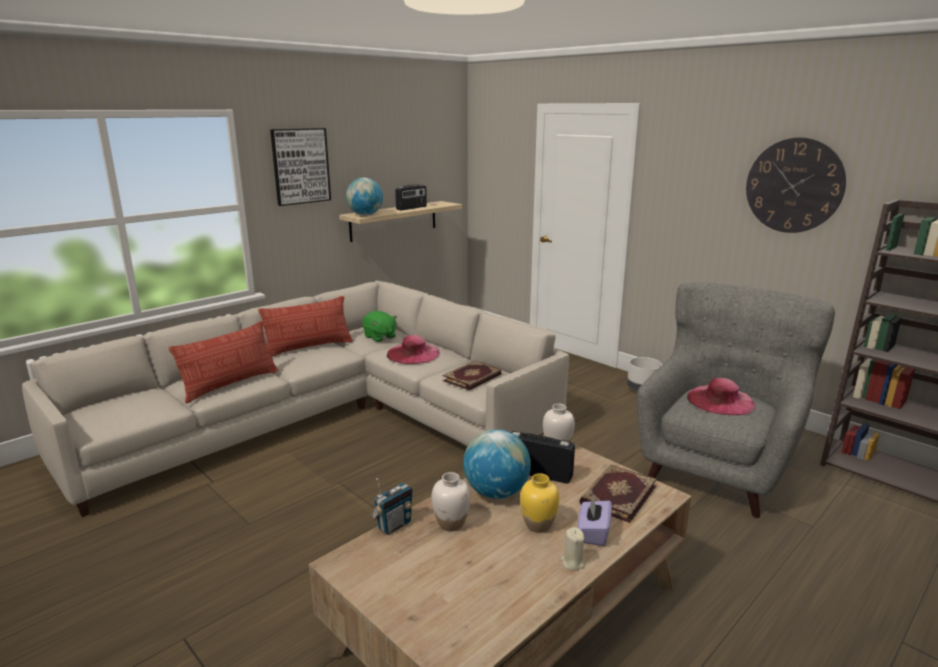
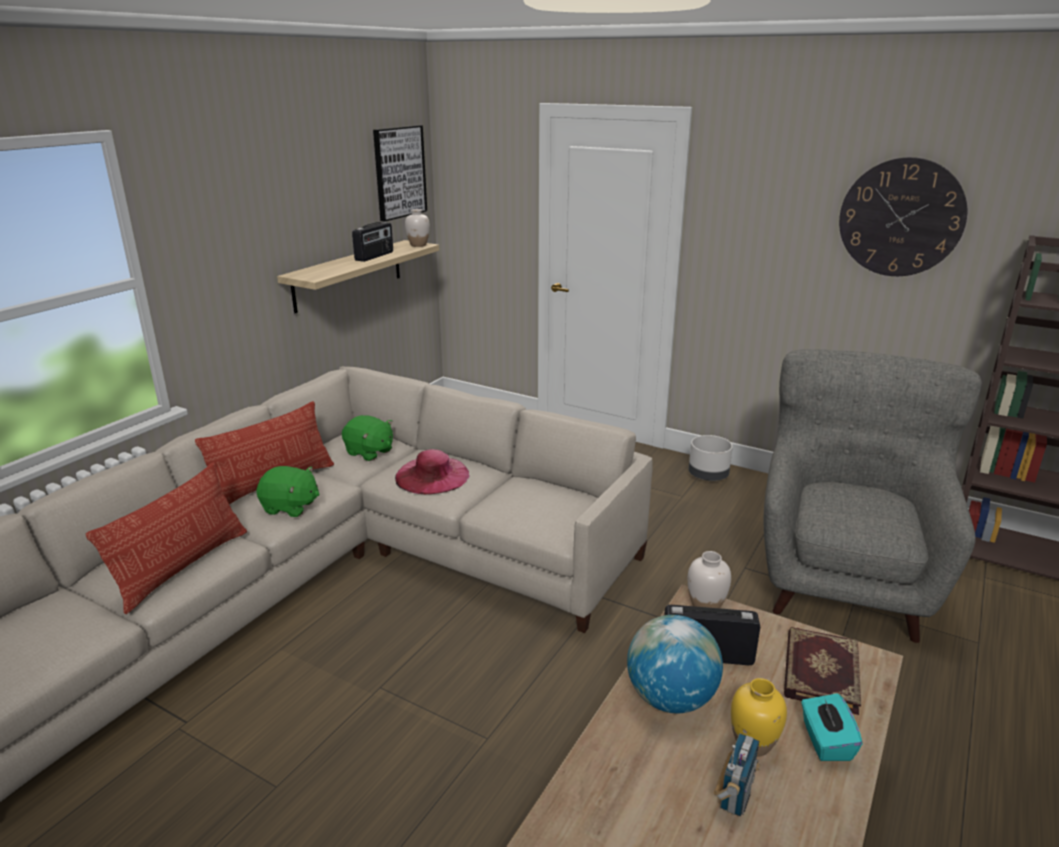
camera: 15 degrees left, 5 degrees up
picture [270,128,331,206] -> picture moved to [373,125,427,221]
globe [346,178,383,215] -> none
radio [371,478,413,535] -> radio moved to [714,733,760,817]
white vase [432,472,470,531] -> white vase moved to [405,209,430,247]
book [443,361,502,390] -> none
beige candle [561,527,585,571] -> none
purple tissue box [578,496,612,546] -> turquoise tissue box [801,693,863,761]
pink hat [687,378,755,415] -> none
none -> green plush toy [256,466,319,517]

